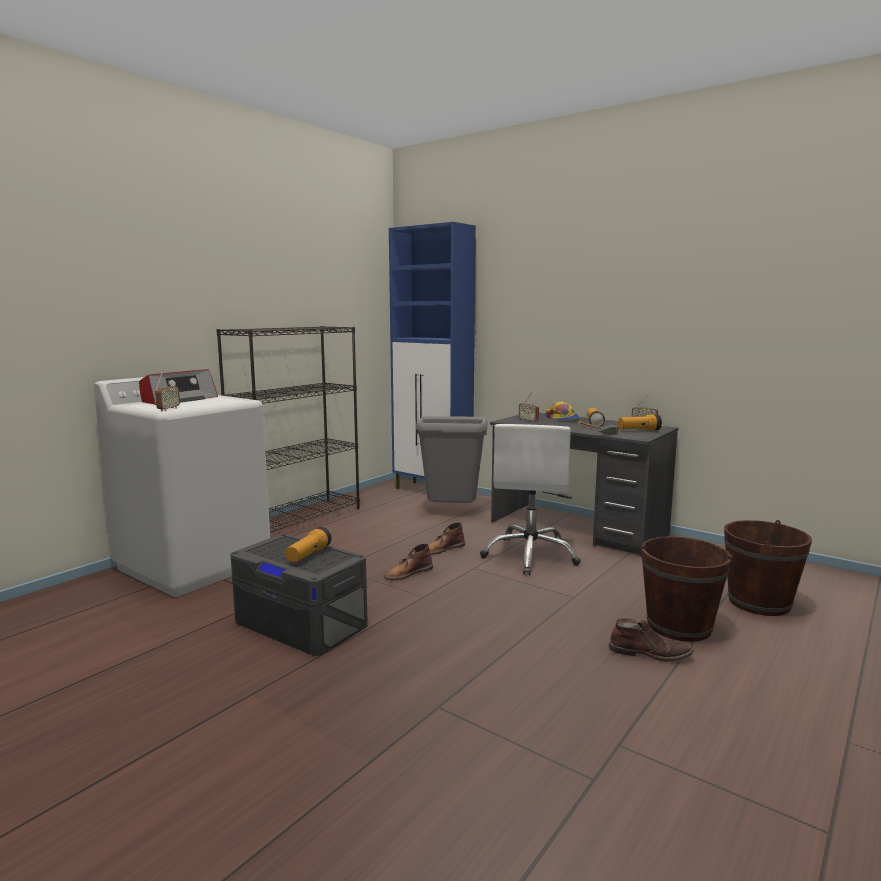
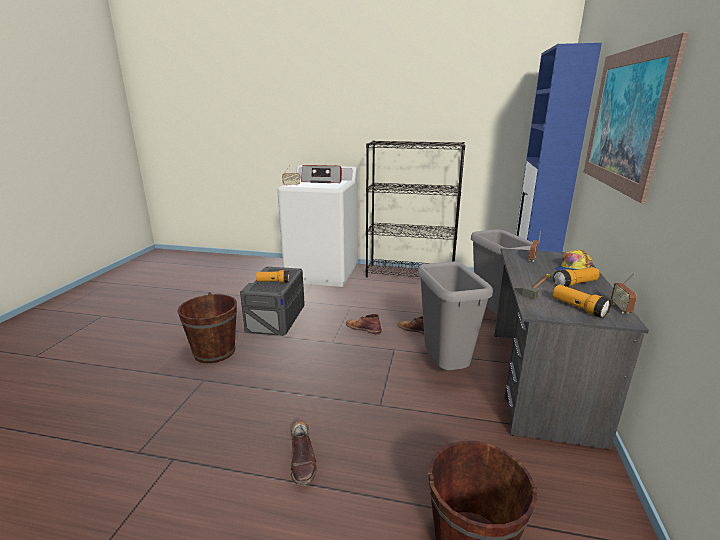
camera: 65 degrees right, 10 degrees up
white office chair [480,424,581,575] -> grey trash can [418,262,493,370]
brown bucket [641,536,732,642] -> brown bucket moved to [177,292,237,363]
none -> picture [584,32,689,204]

